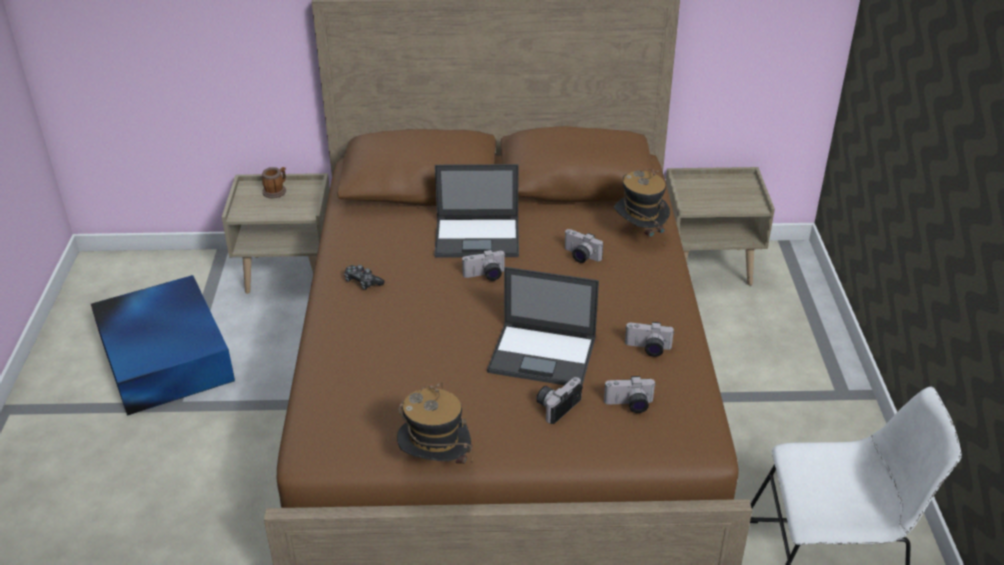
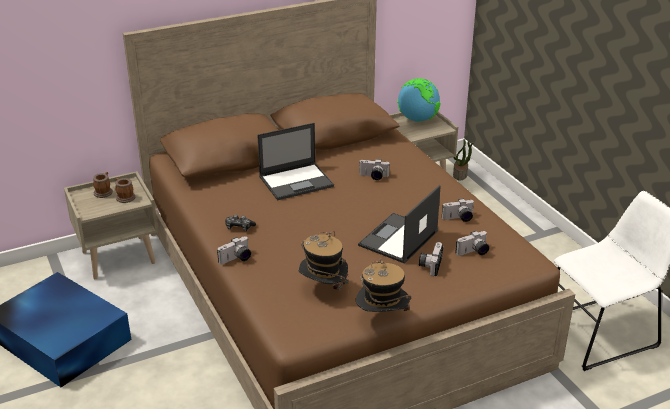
camera: 25 degrees left, 5 degrees down
camera [462,249,505,281] -> camera moved to [217,236,251,264]
laptop [487,267,599,385] -> laptop turned 135 degrees clockwise [358,185,441,264]
hat [614,169,670,245] -> hat moved to [299,231,349,293]
none -> mug [115,178,135,203]
none -> globe [397,78,441,122]
none -> potted plant [453,139,475,181]

